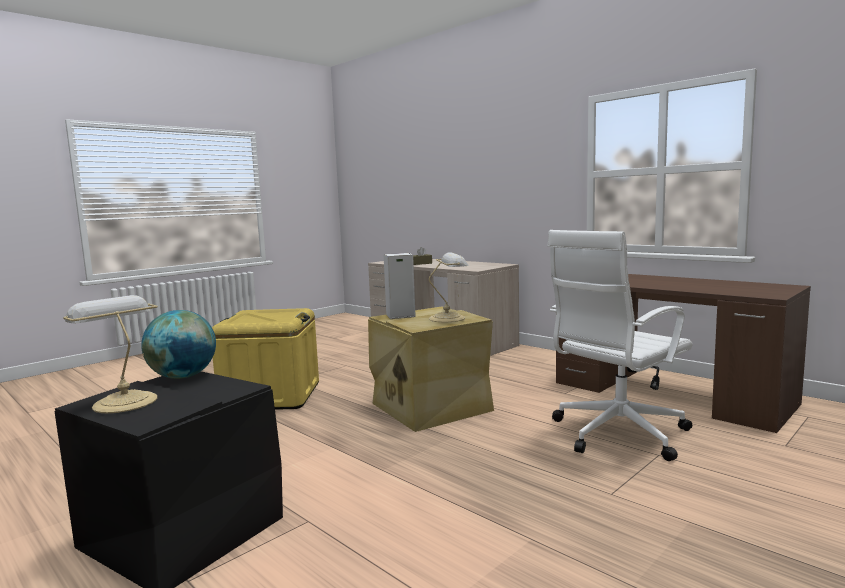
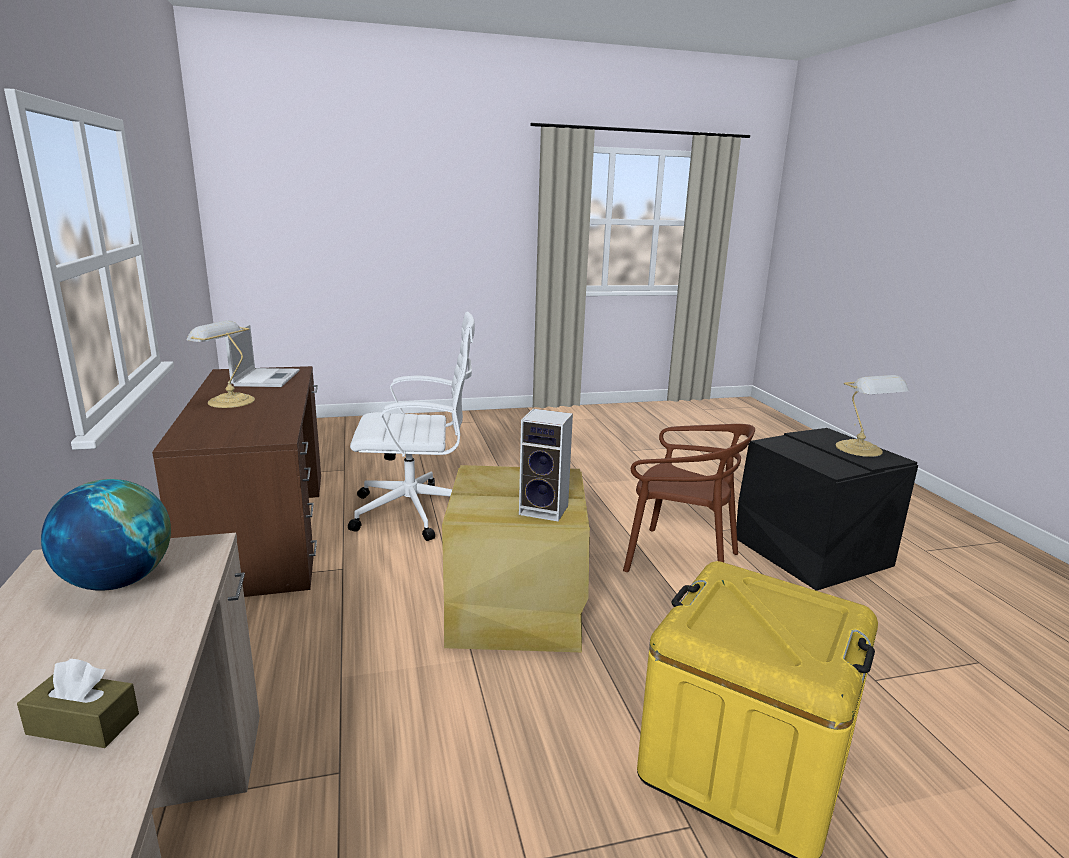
camera: 150 degrees left, 10 degrees up
globe [141,310,216,379] -> globe moved to [41,479,171,591]
table lamp [429,252,469,322] -> table lamp moved to [186,320,255,408]
none -> laptop [225,325,300,387]
none -> brown chair [623,424,755,572]

